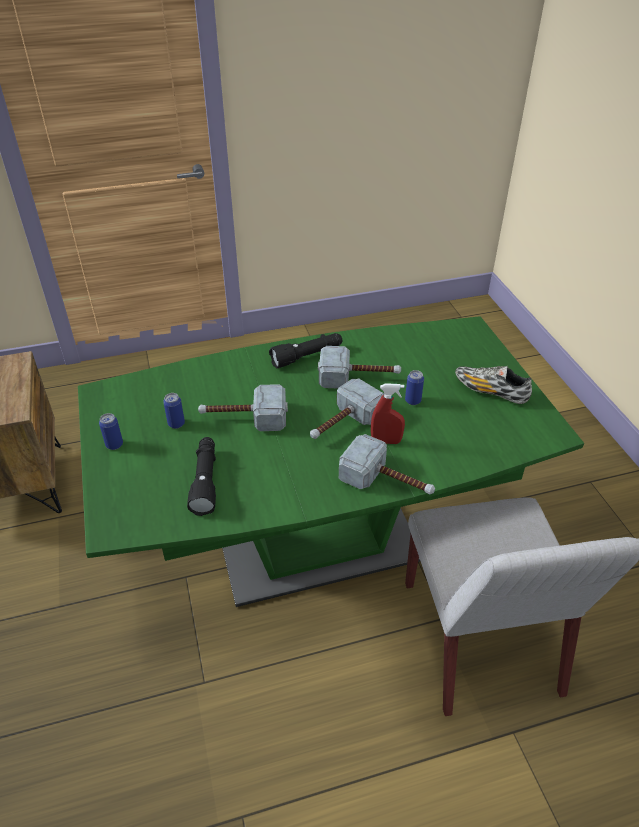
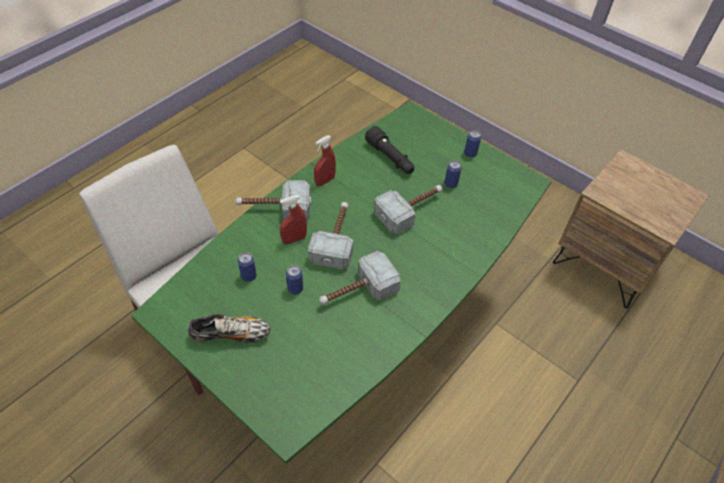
camera: 145 degrees right, 10 degrees up
black flashlight [269,333,342,369] -> none
none -> can [238,252,257,282]
none -> red spray bottle [314,135,336,186]

